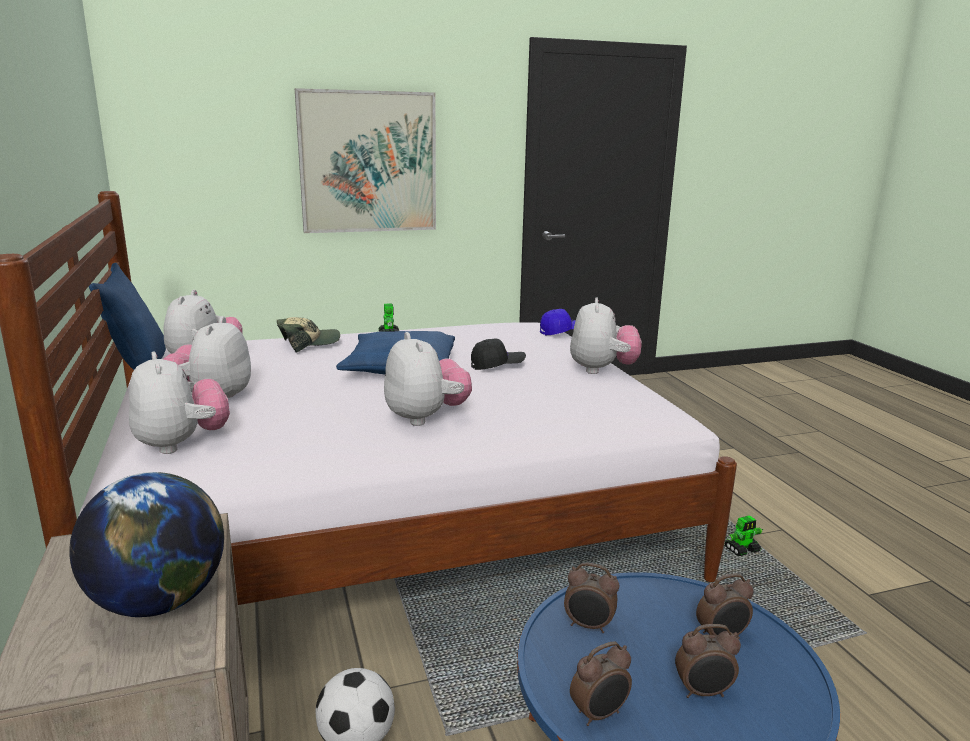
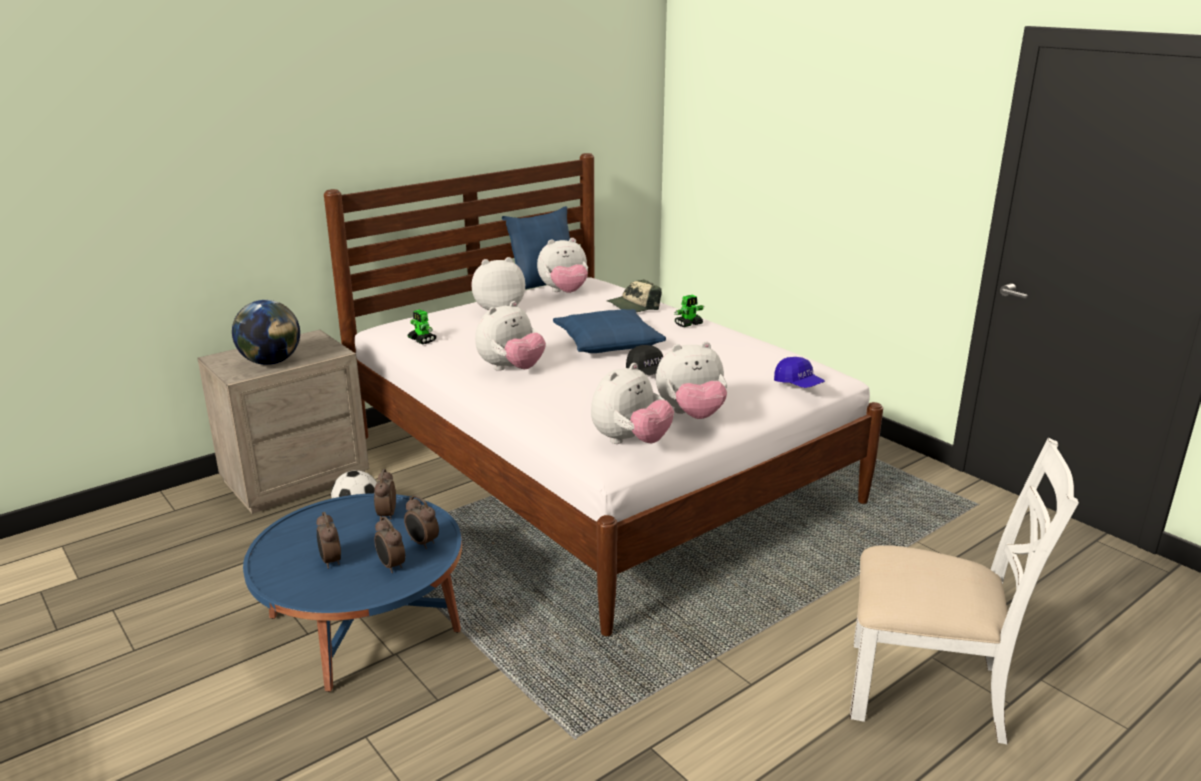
camera: 70 degrees right, 5 degrees up
plush toy [129,352,230,454] -> plush toy moved to [591,363,674,444]
cap [277,317,340,352] -> cap turned 105 degrees clockwise [607,279,662,312]
picture [295,88,436,233] -> none
alarm clock [570,641,632,726] -> alarm clock moved to [404,495,439,549]
toy robot [725,515,763,556] -> toy robot moved to [408,309,436,344]
none -> white chair [850,438,1079,745]

